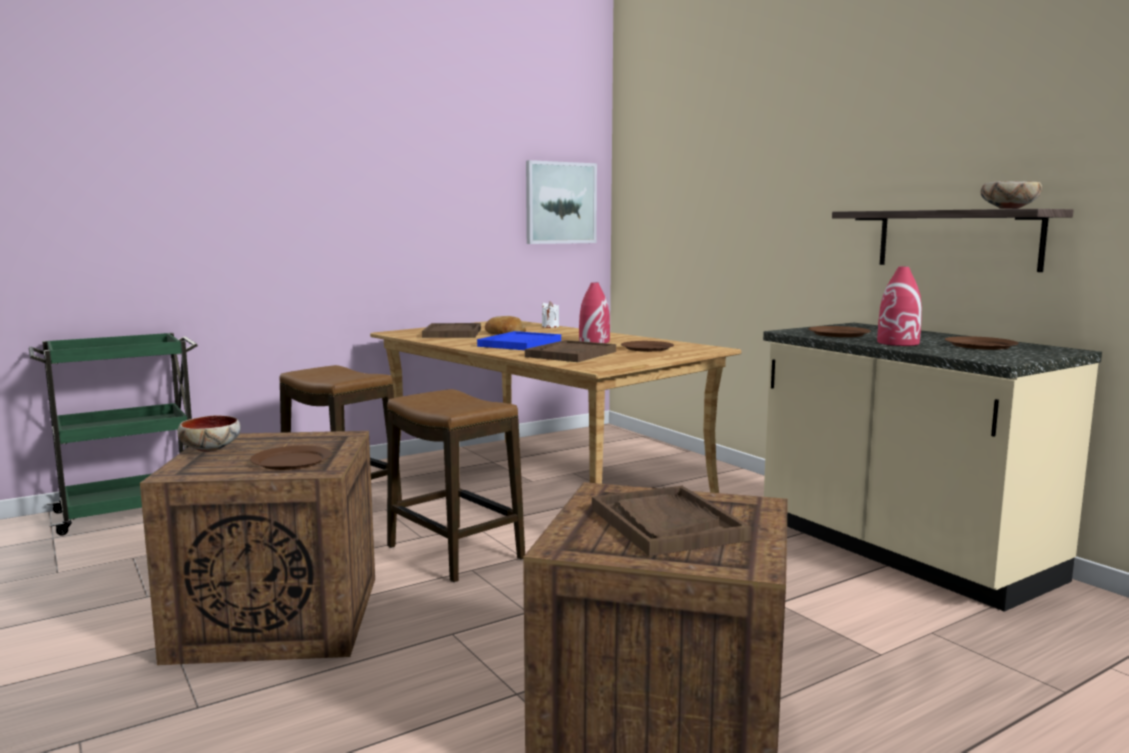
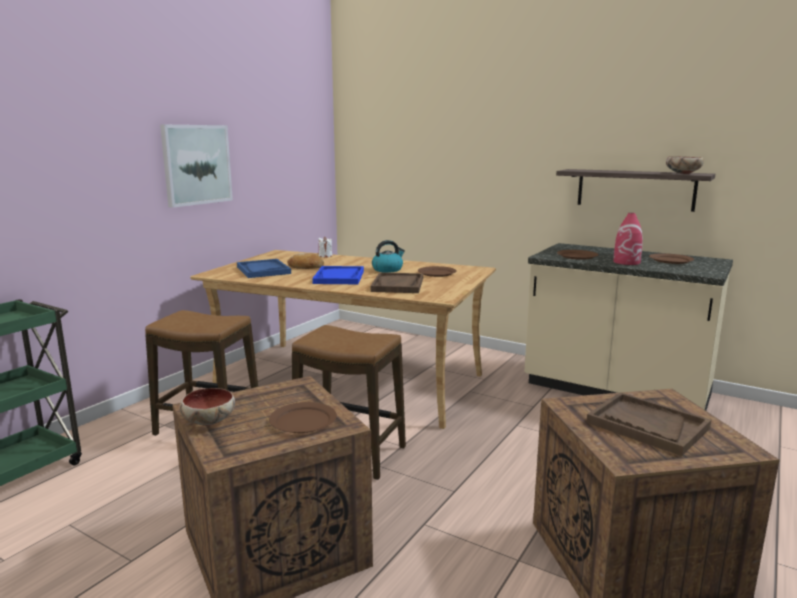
camera: 25 degrees left, 5 degrees up
brown tray [422,323,481,338] -> blue tray [237,259,291,278]
picture [526,160,597,244] -> picture moved to [160,125,233,208]
red vase [579,282,610,343] -> kettle [372,240,405,273]

